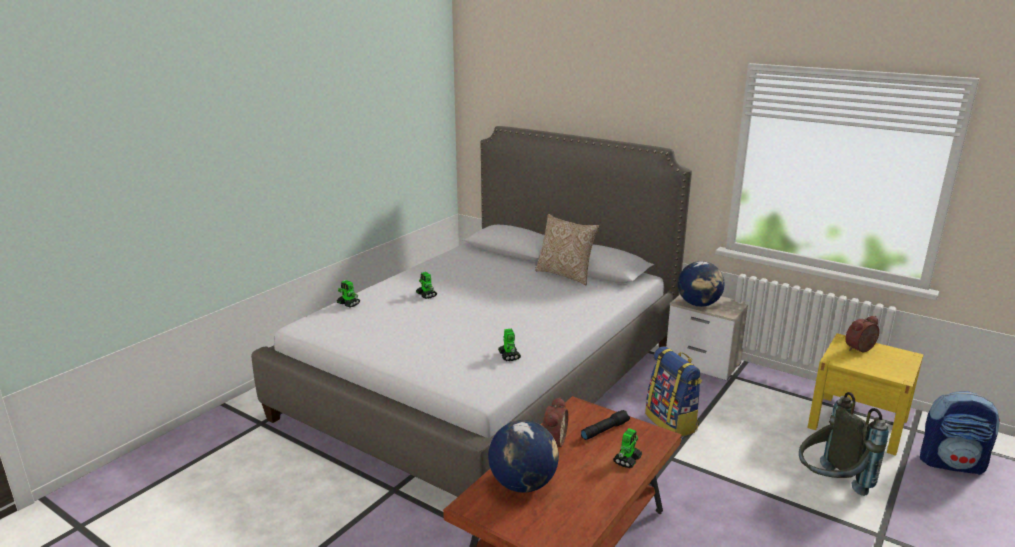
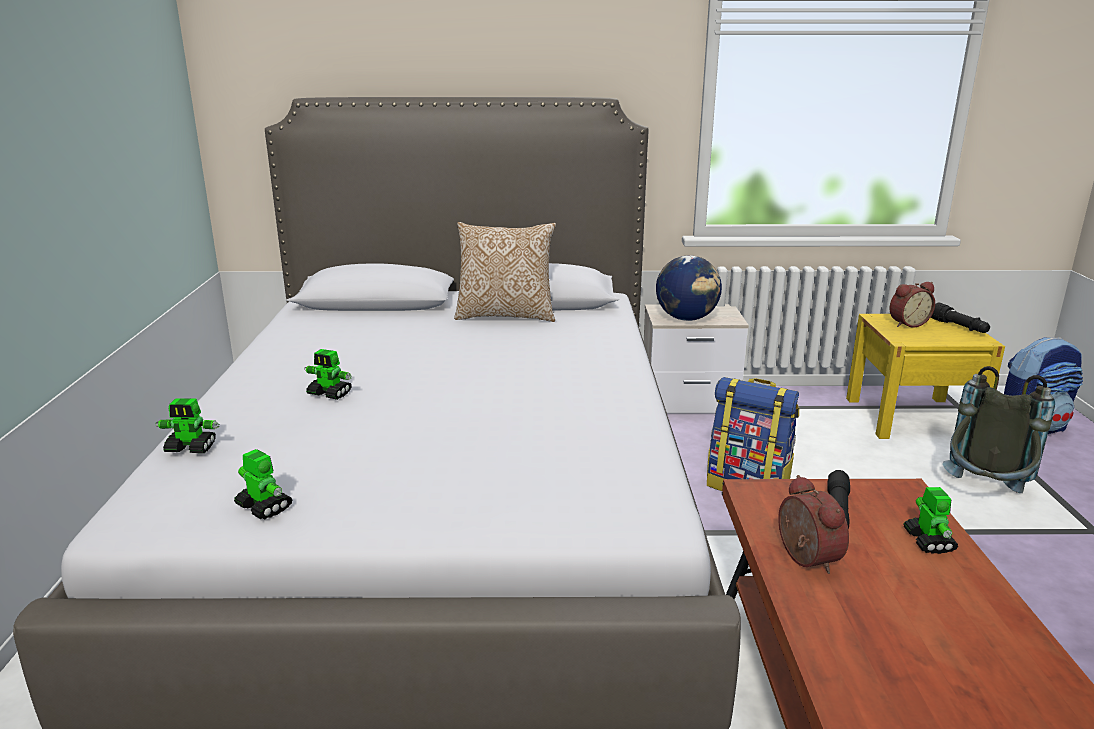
camera: 35 degrees left, 0 degrees up
globe [488,420,559,493] -> none
toy robot [498,329,521,361] -> toy robot moved to [234,449,292,520]
alarm clock [845,316,879,352] -> alarm clock turned 135 degrees counterclockwise [890,282,935,328]
none -> black flashlight [931,302,990,333]

